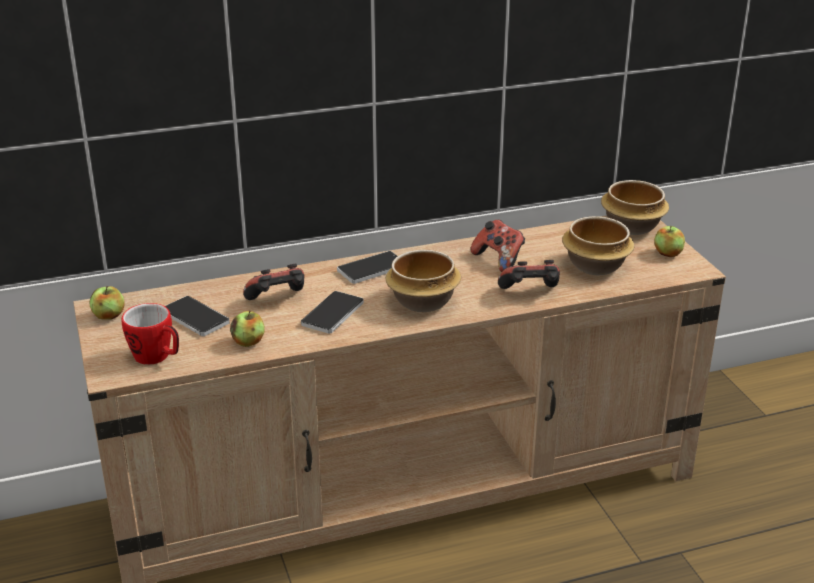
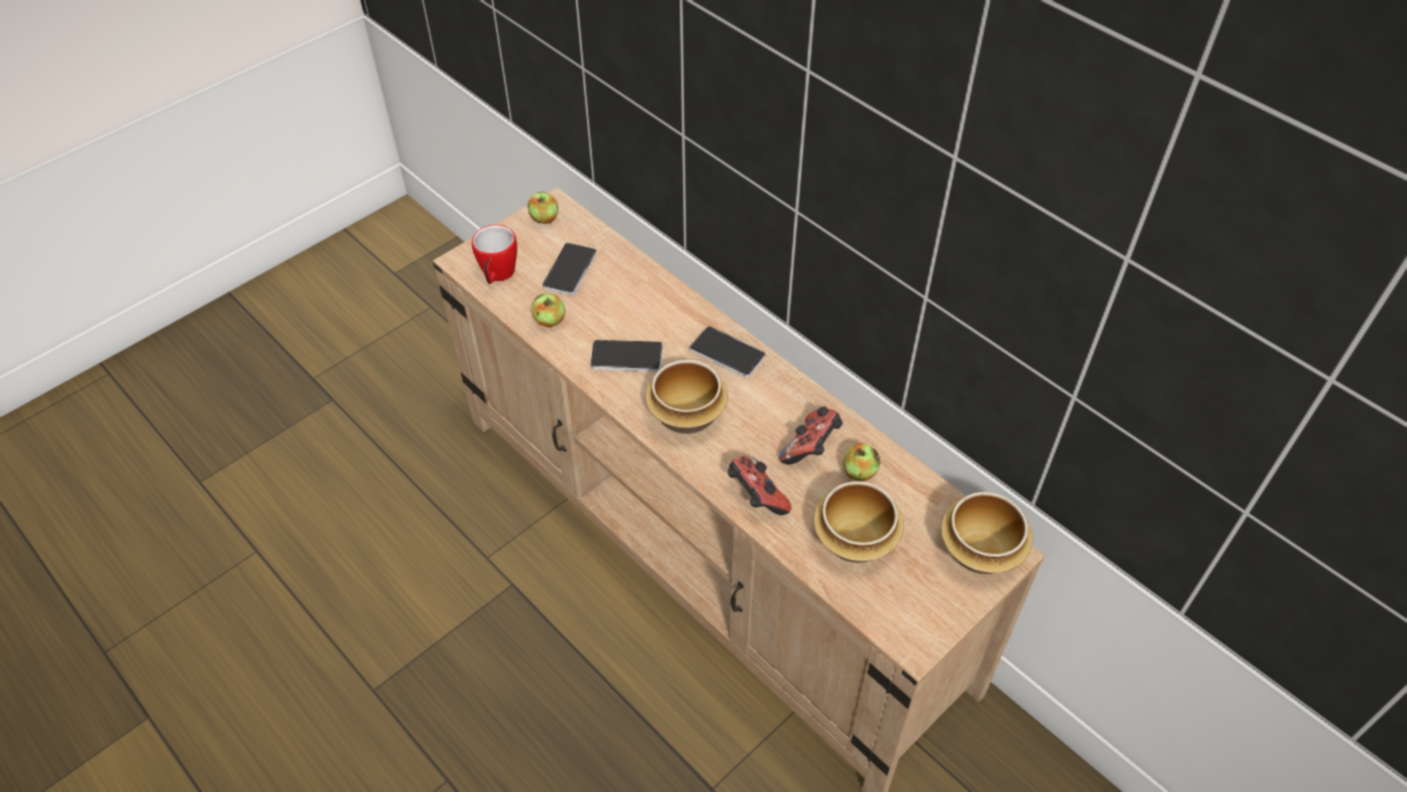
camera: 65 degrees right, 20 degrees up
game controller [243,264,304,300] -> none
apple [654,226,685,257] -> apple moved to [843,443,880,481]

